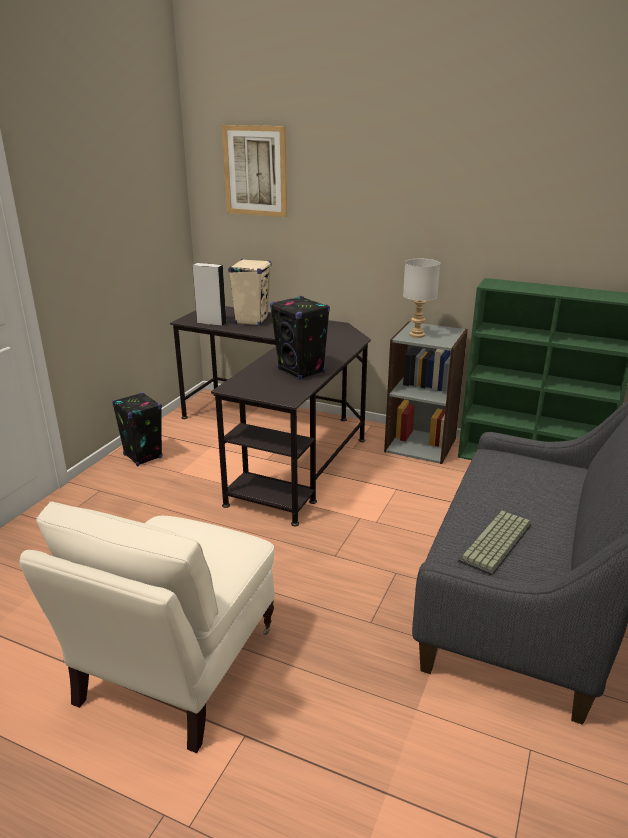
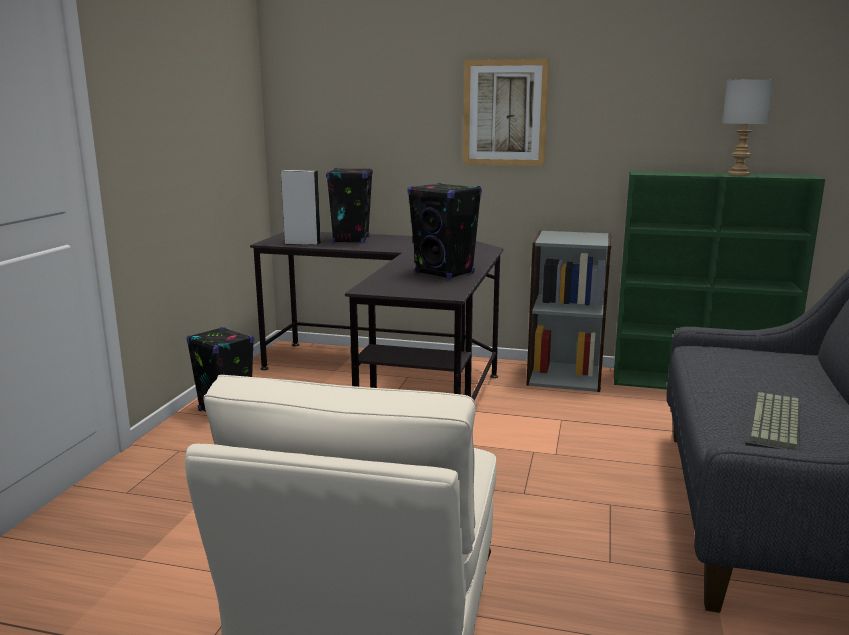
camera: 10 degrees left, 10 degrees down
picture [222,125,287,217] -> picture moved to [463,59,549,166]
beige speaker [228,259,272,326] -> black speaker [326,168,373,243]
grey table lamp [403,259,440,338] -> grey table lamp moved to [723,79,774,176]

